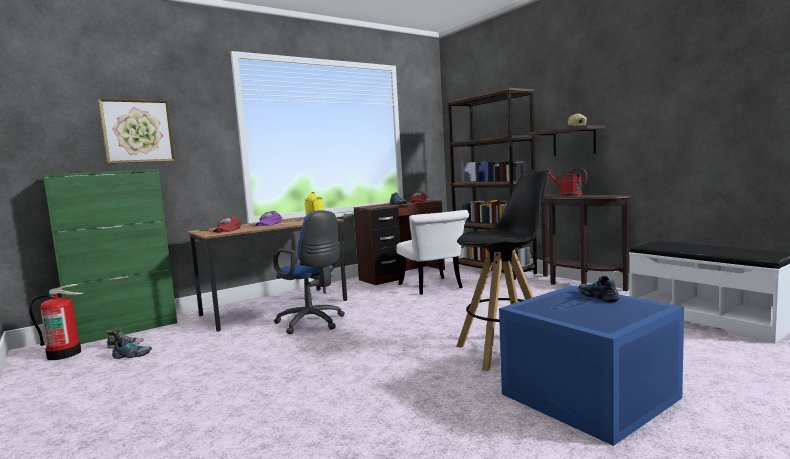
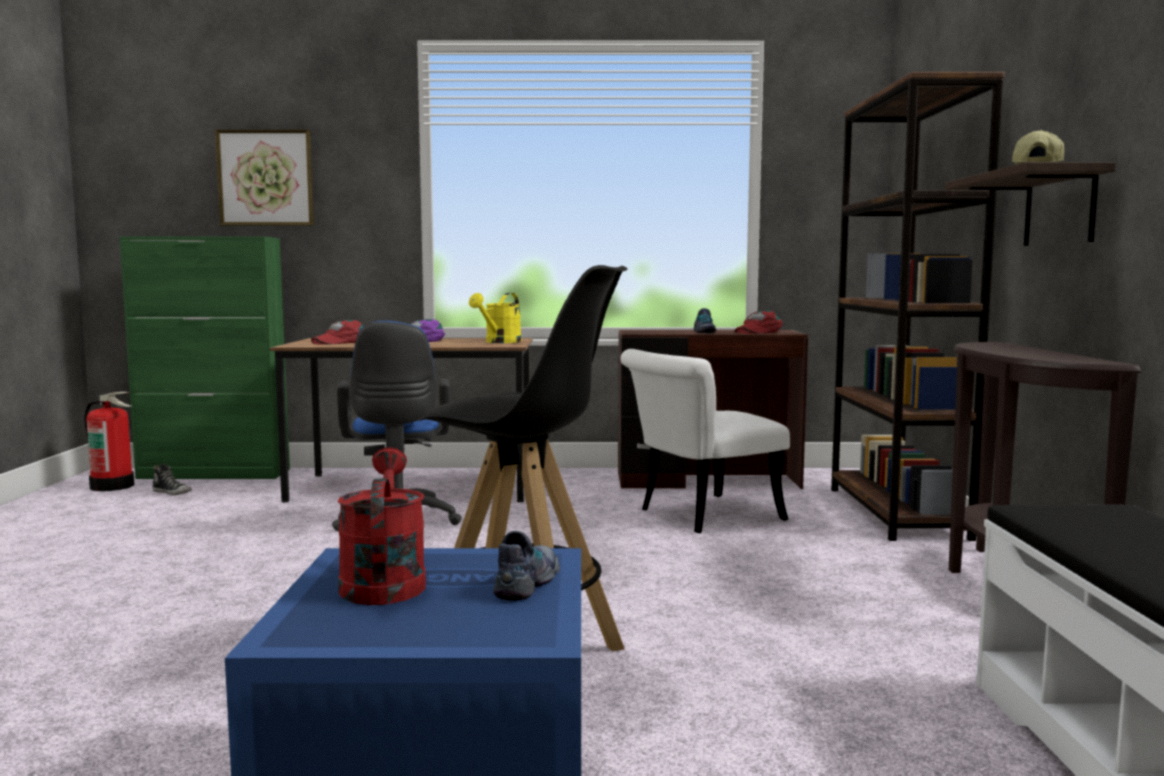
camera: 35 degrees right, 0 degrees up
shoe [112,339,152,359] -> none
white chair [396,210,469,295] -> white chair turned 45 degrees clockwise [620,349,790,533]
red watering can [547,168,587,196] -> red watering can moved to [338,447,426,605]

